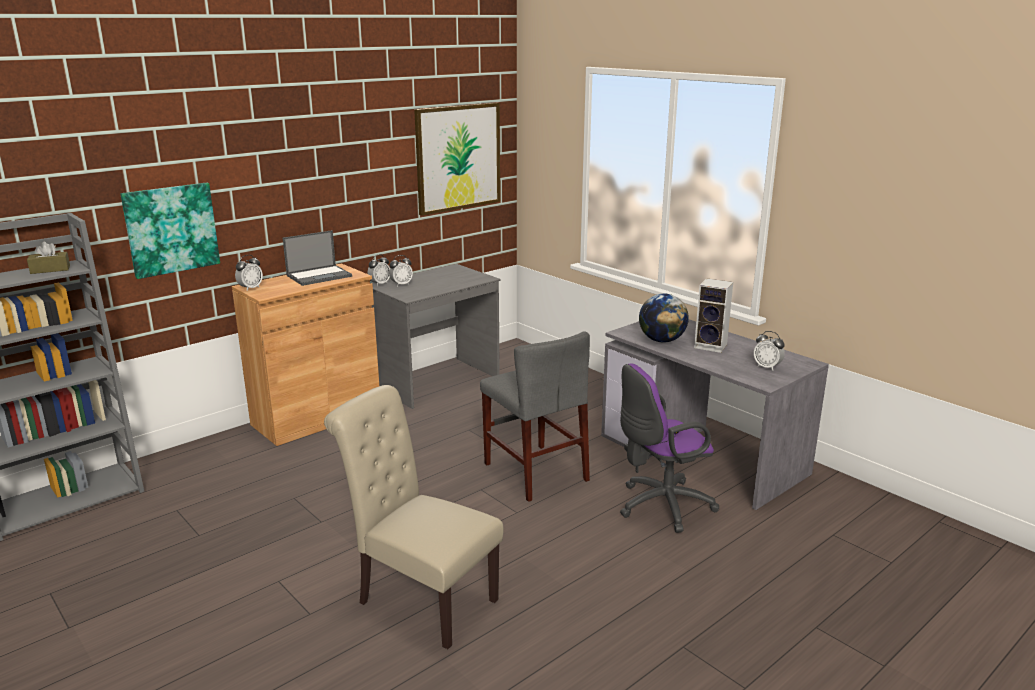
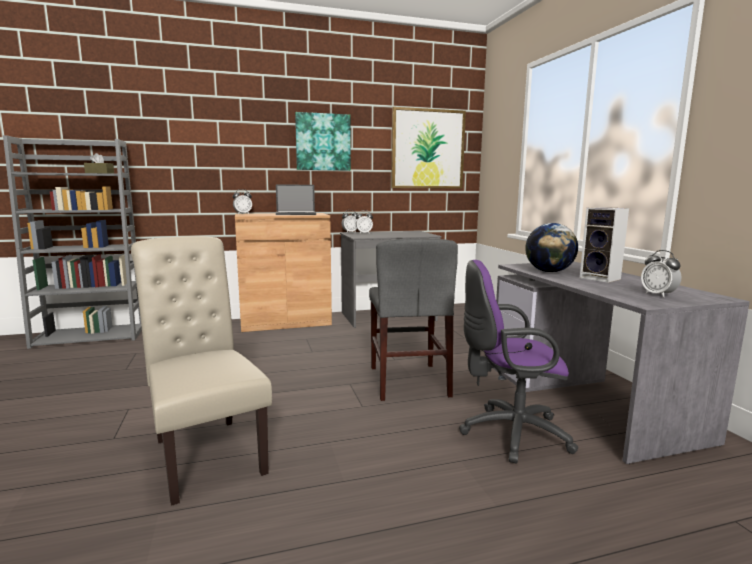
camera: 25 degrees right, 10 degrees down
picture [121,183,220,279] -> picture moved to [295,112,351,171]

